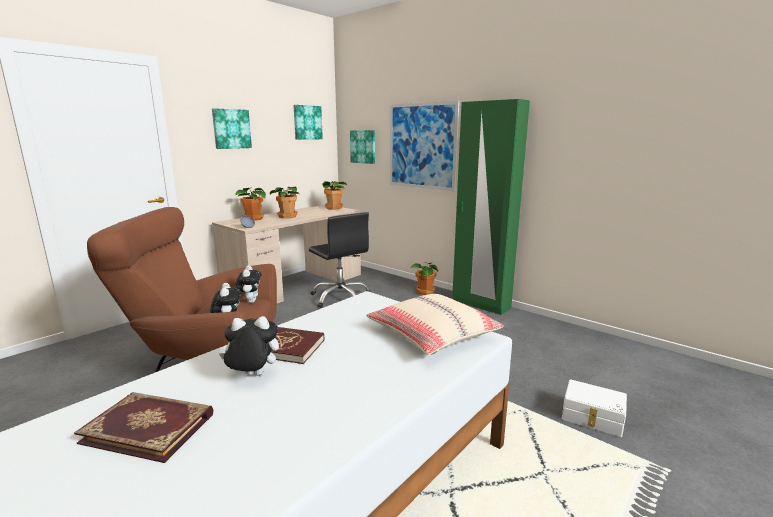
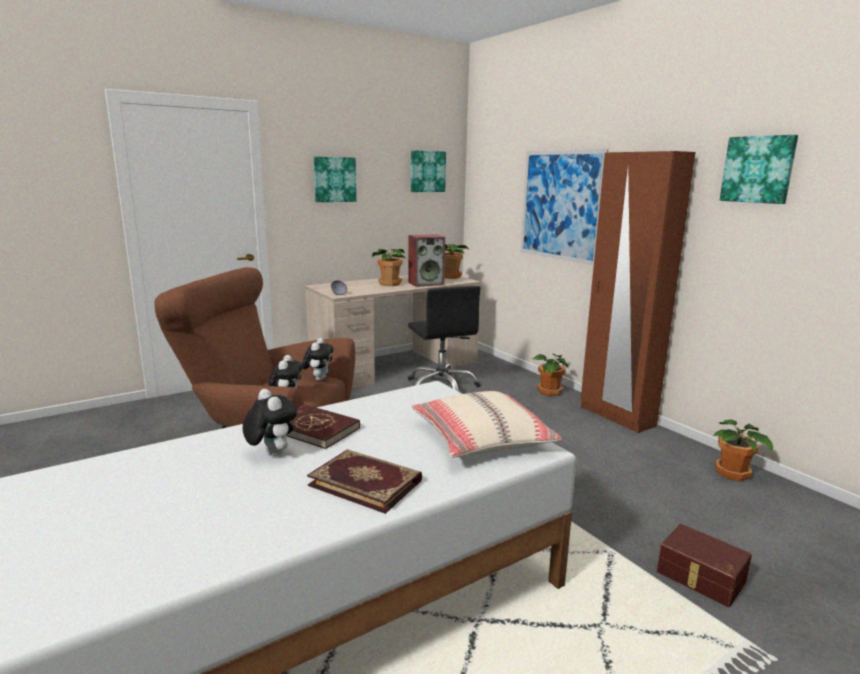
camera: 15 degrees right, 0 degrees up
book [74,392,213,463] -> book moved to [307,449,422,514]
plush toy [219,316,279,376] -> plush toy turned 45 degrees clockwise [243,389,297,456]
potted plant [235,187,266,221] -> potted plant moved to [713,419,773,481]
picture [350,130,375,164] -> picture moved to [720,135,798,204]
green wardrobe [452,99,530,315] -> brown wardrobe [581,151,695,433]
white storage box [562,379,627,437] -> brown storage box [657,524,752,607]
none -> speaker [408,234,445,287]

